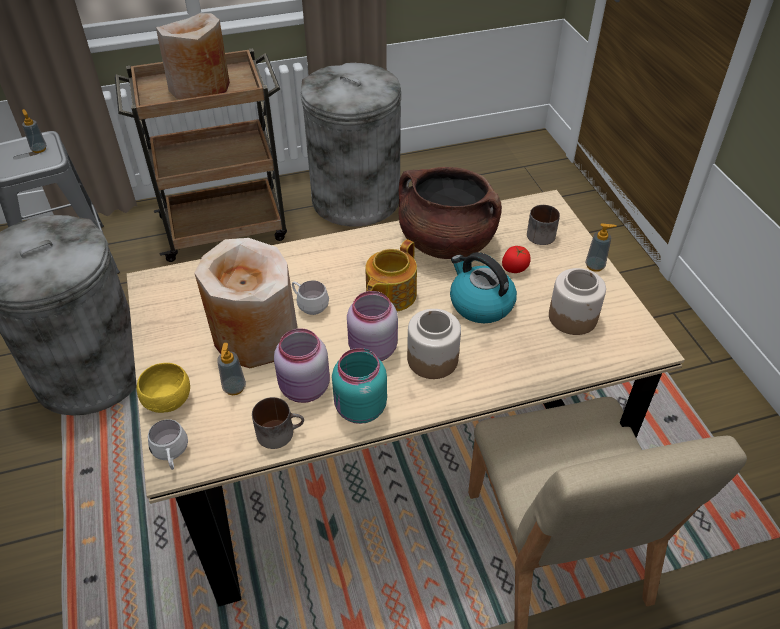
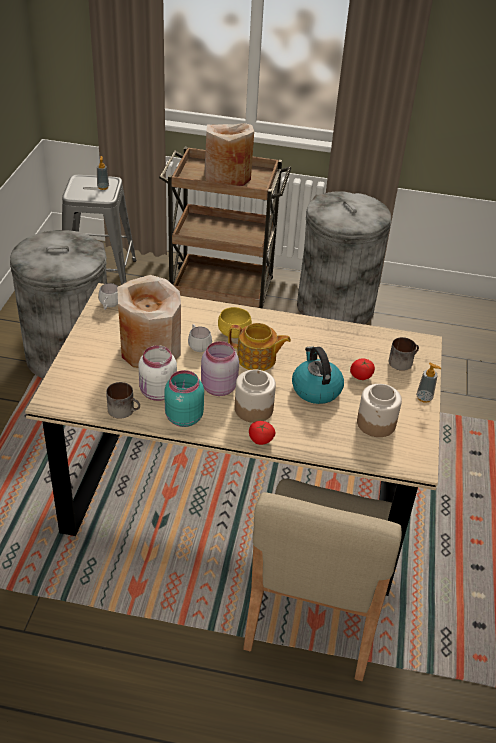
camera: 25 degrees right, 5 degrees down
yellow bowl [137,363,190,413] -> yellow bowl moved to [218,307,252,338]
white mug [148,419,188,470] -> white mug moved to [98,283,118,310]
soap dispenser [217,343,246,395] -> none
pink jar [274,328,330,403] -> white jar [138,345,177,401]
teapot [365,239,417,312] -> teapot turned 135 degrees counterclockwise [228,323,291,371]
brown cooking pot [398,167,502,259] -> none
none -> tomato [249,421,276,445]

